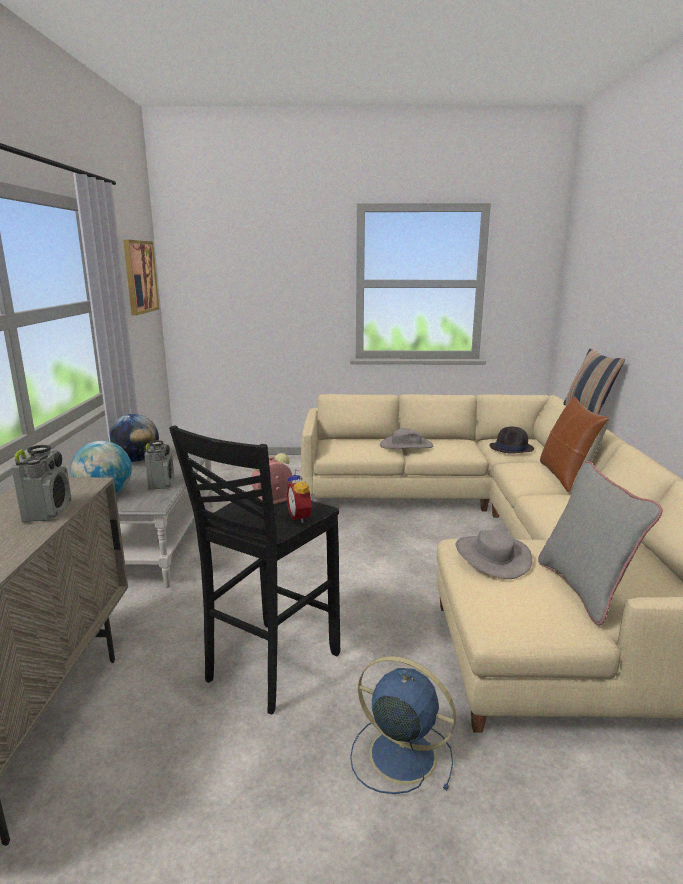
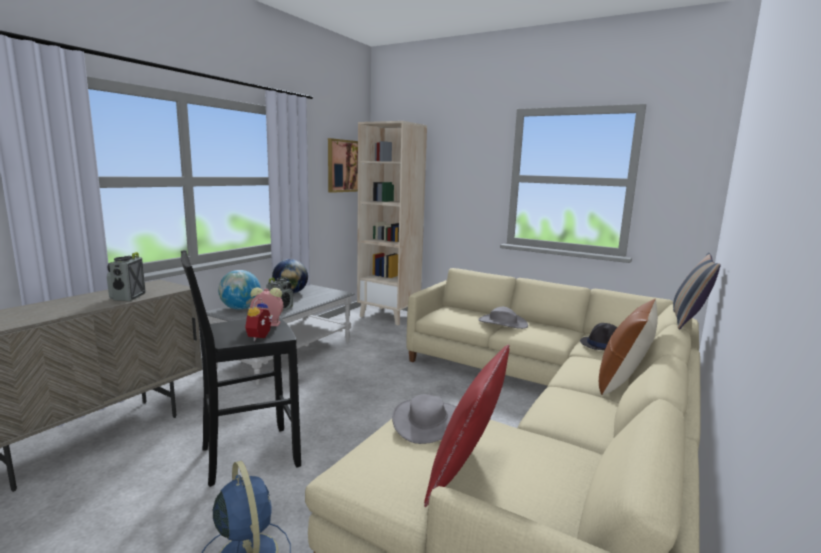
camera: 30 degrees right, 5 degrees down
radio [11,445,71,522] -> radio turned 150 degrees clockwise [107,252,146,301]
grey pillow [538,461,663,625] -> red pillow [424,344,510,507]
none -> beige bookcase [357,121,427,325]

